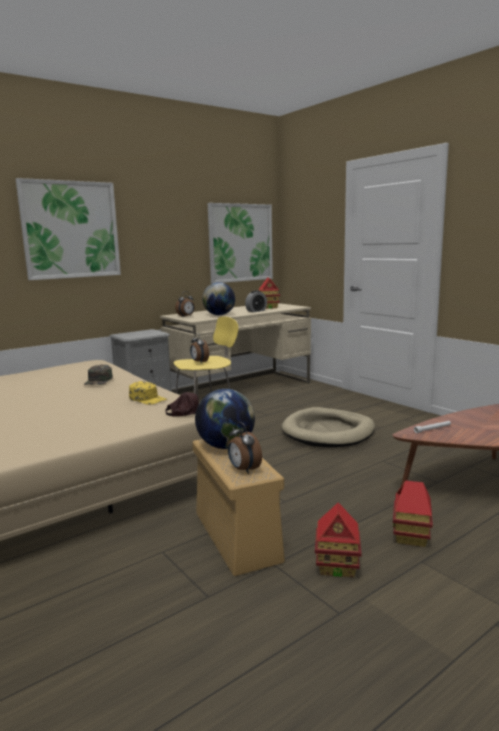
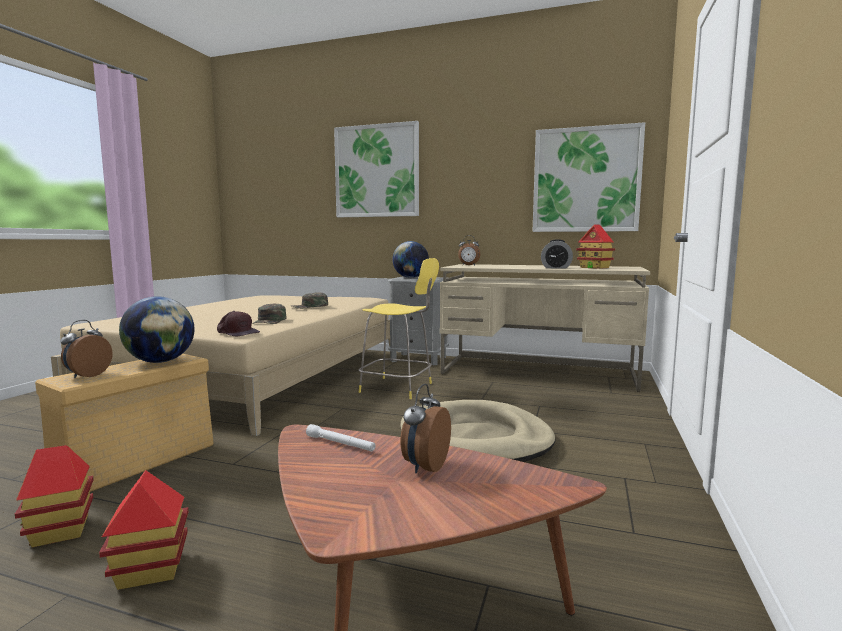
camera: 55 degrees right, 5 degrees down
yellow cap [129,381,167,405] -> green cap [252,304,287,324]
alarm clock [190,333,209,363] -> alarm clock moved to [400,384,451,473]
globe [202,282,235,315] -> globe moved to [392,241,429,278]

